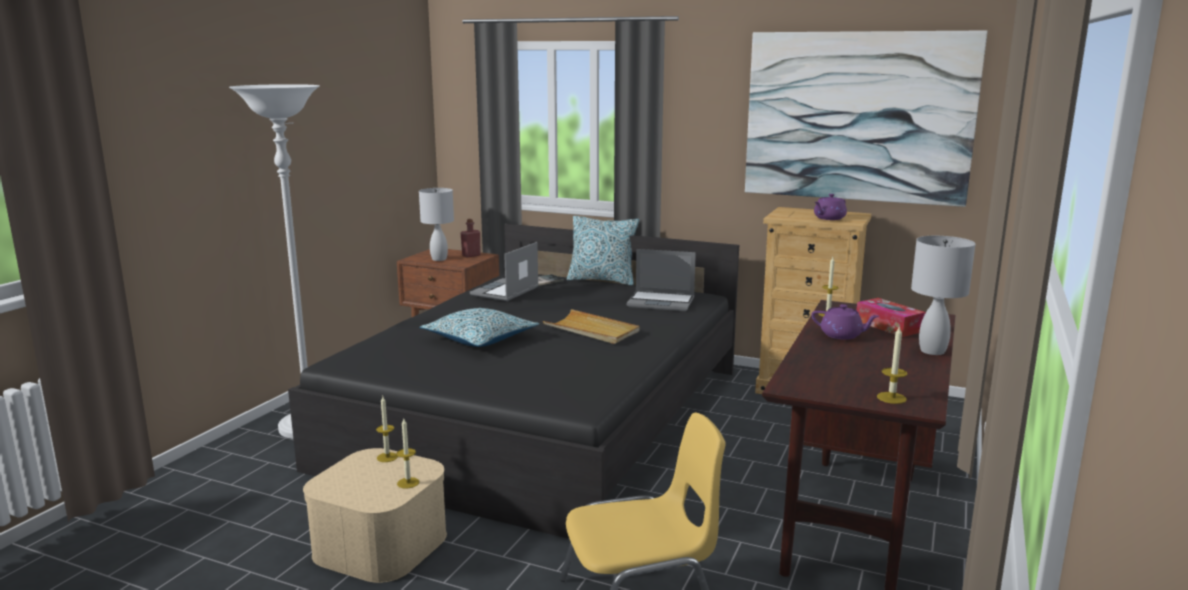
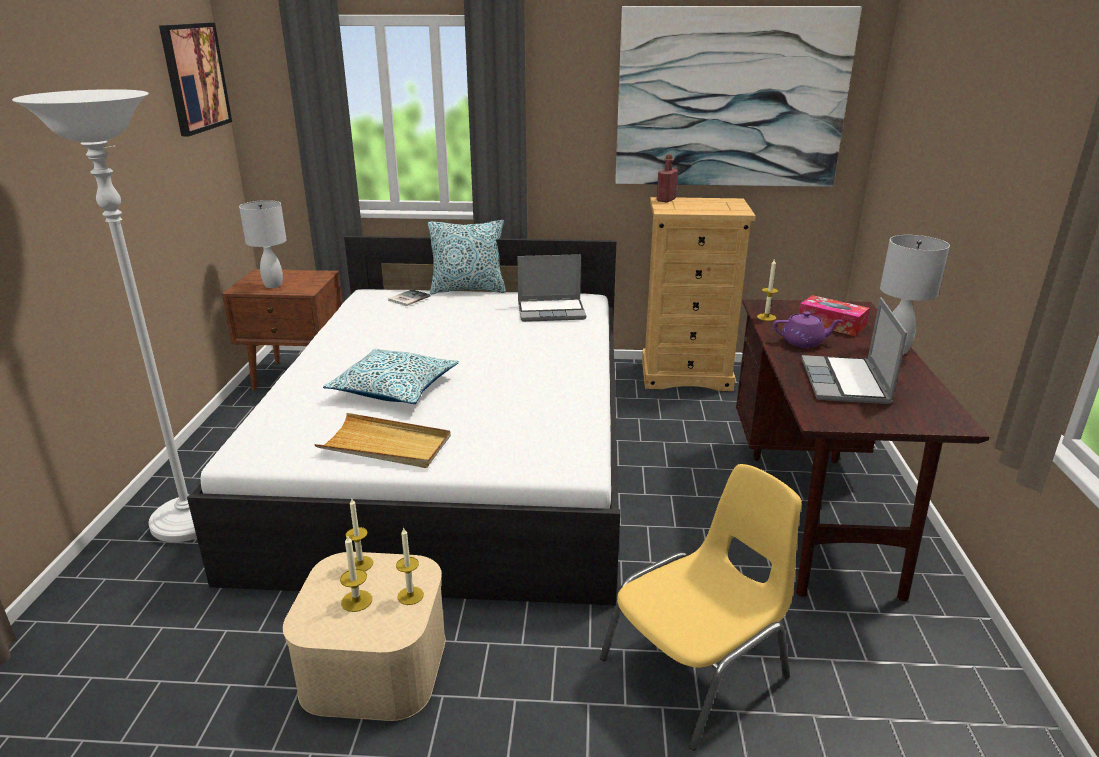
camera: 20 degrees left, 10 degrees up
black bed [288,224,739,539] -> white bed [187,236,620,605]
red bottle [461,219,481,258] -> red bottle moved to [657,154,678,203]
laptop [470,242,539,301] -> laptop moved to [801,297,907,404]
beige tray [543,309,640,344] -> beige tray moved to [314,413,451,468]
purple teapot [814,194,847,220] -> none
candle [877,325,907,404] -> candle moved to [340,535,372,612]
none -> picture [159,23,232,136]

